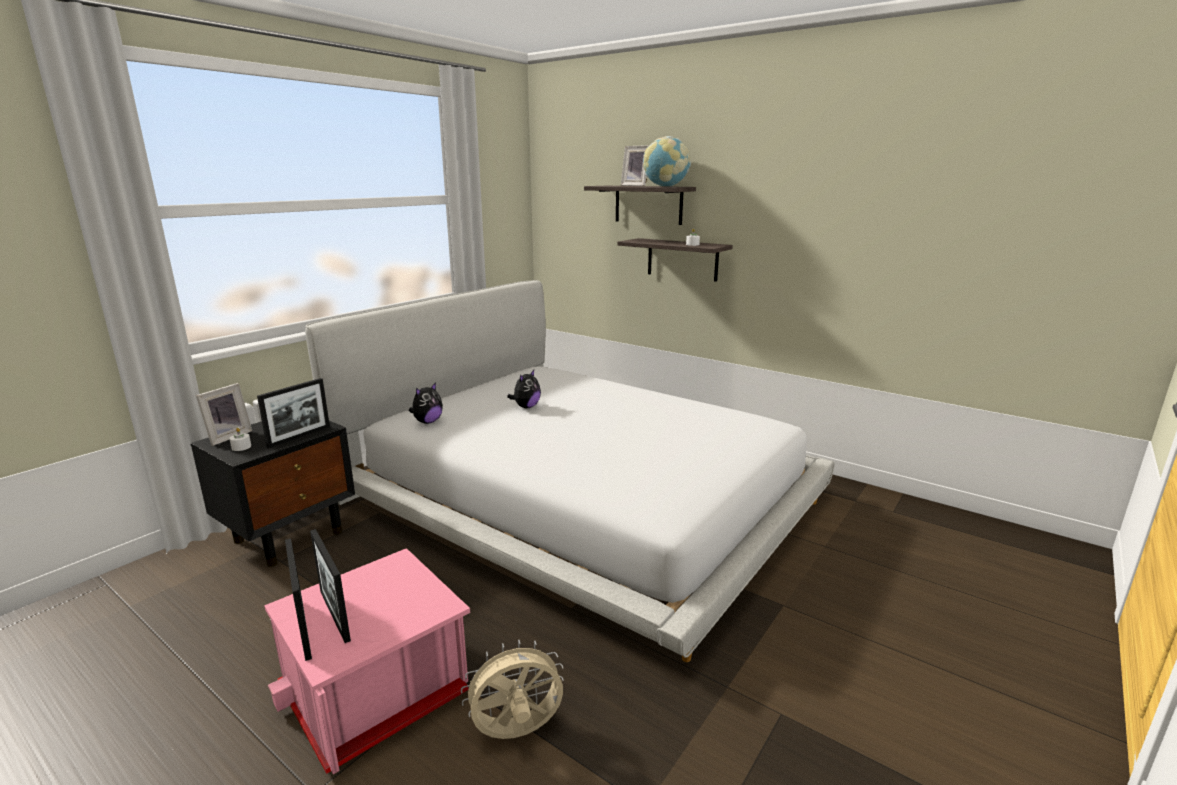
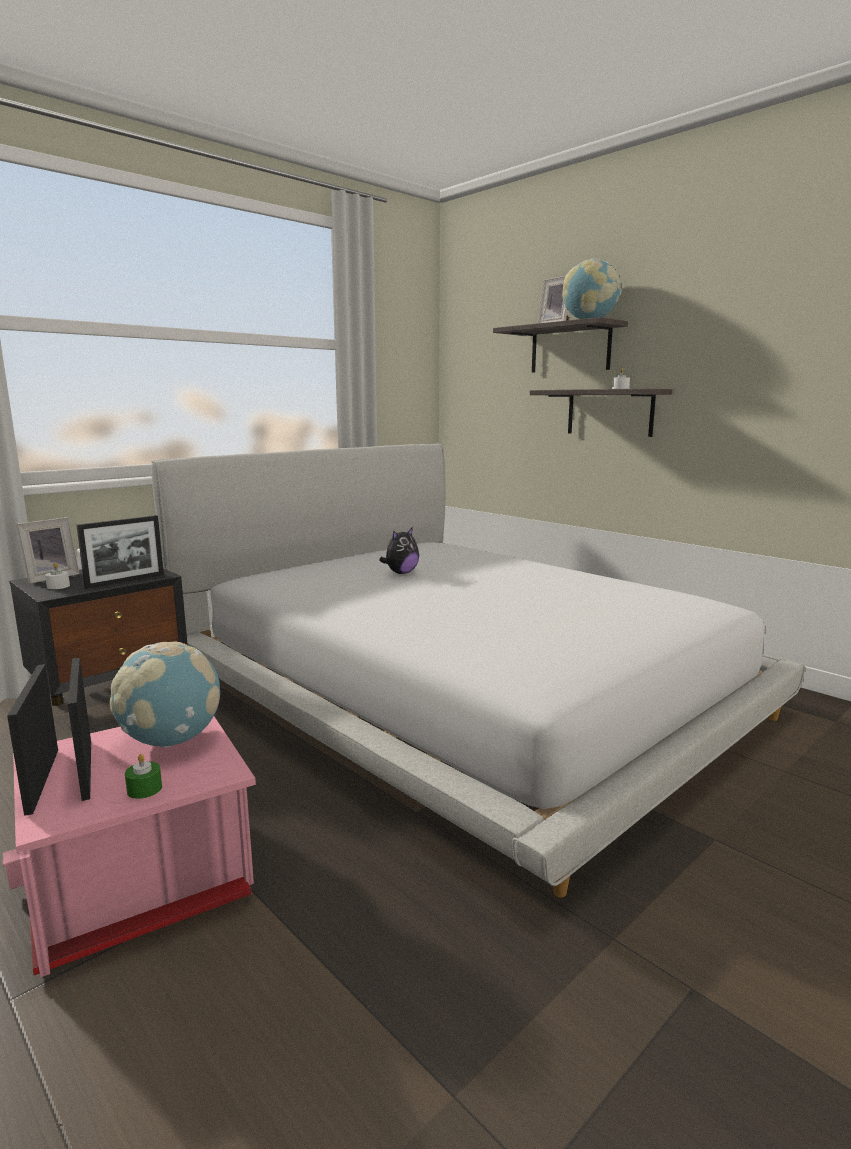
camera: 10 degrees right, 5 degrees down
plush toy [409,383,443,424] -> none
beige fan [461,640,564,739] -> none
none -> globe [110,641,220,748]
none -> green candle [125,754,162,799]

